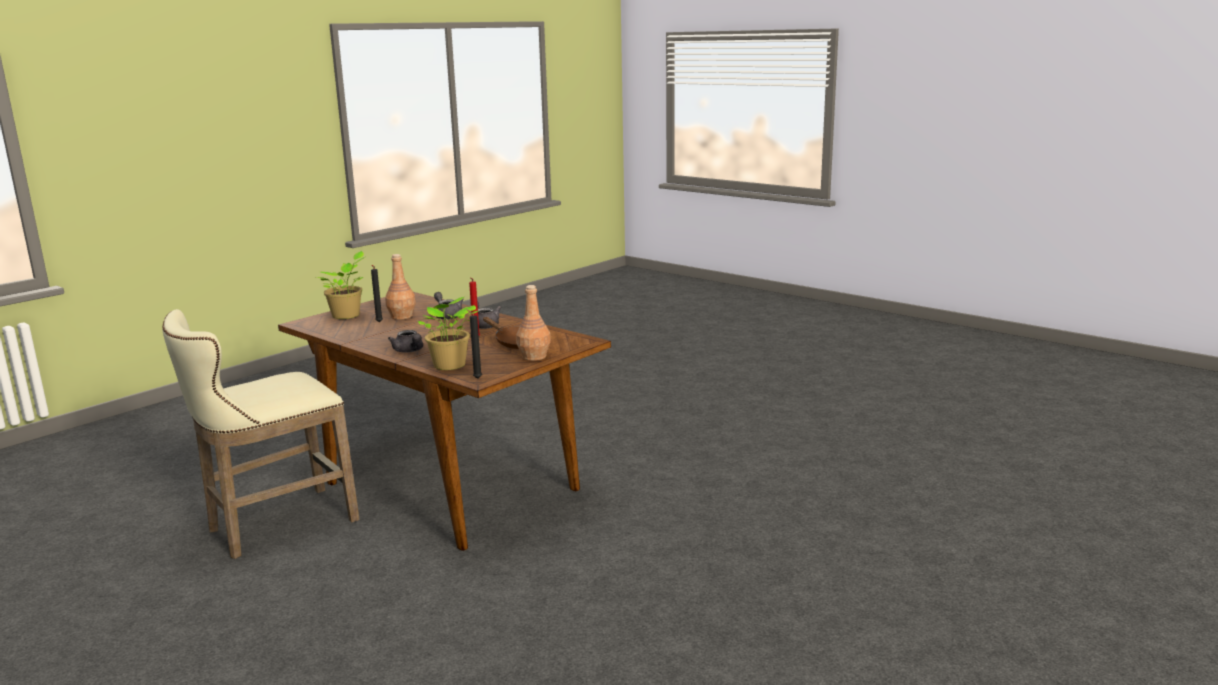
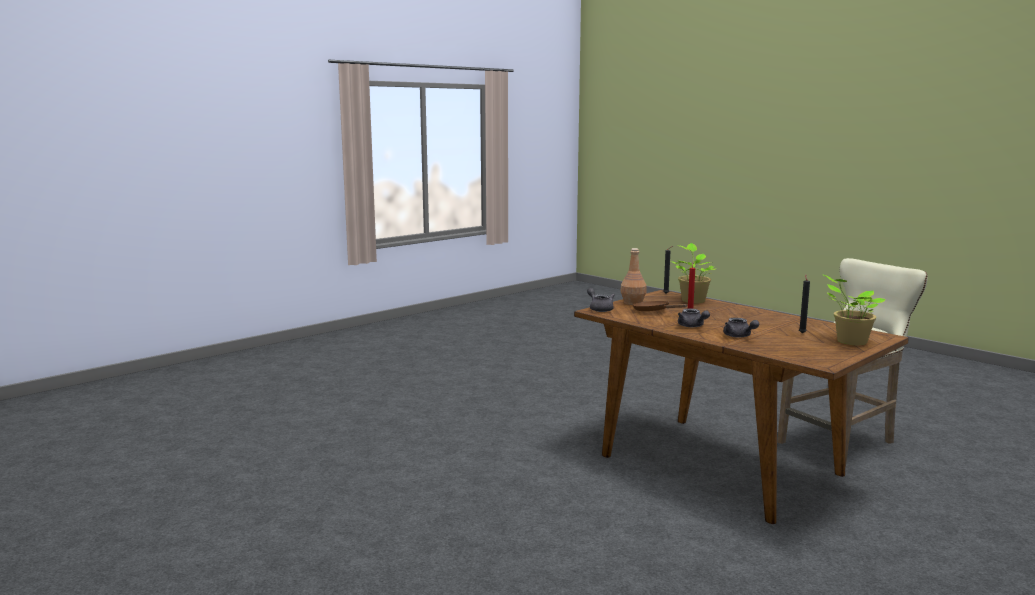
camera: 175 degrees left, 5 degrees down
brown bottle [385,254,416,320] -> none
grey teapot [388,330,423,353] -> grey teapot moved to [587,288,614,312]

